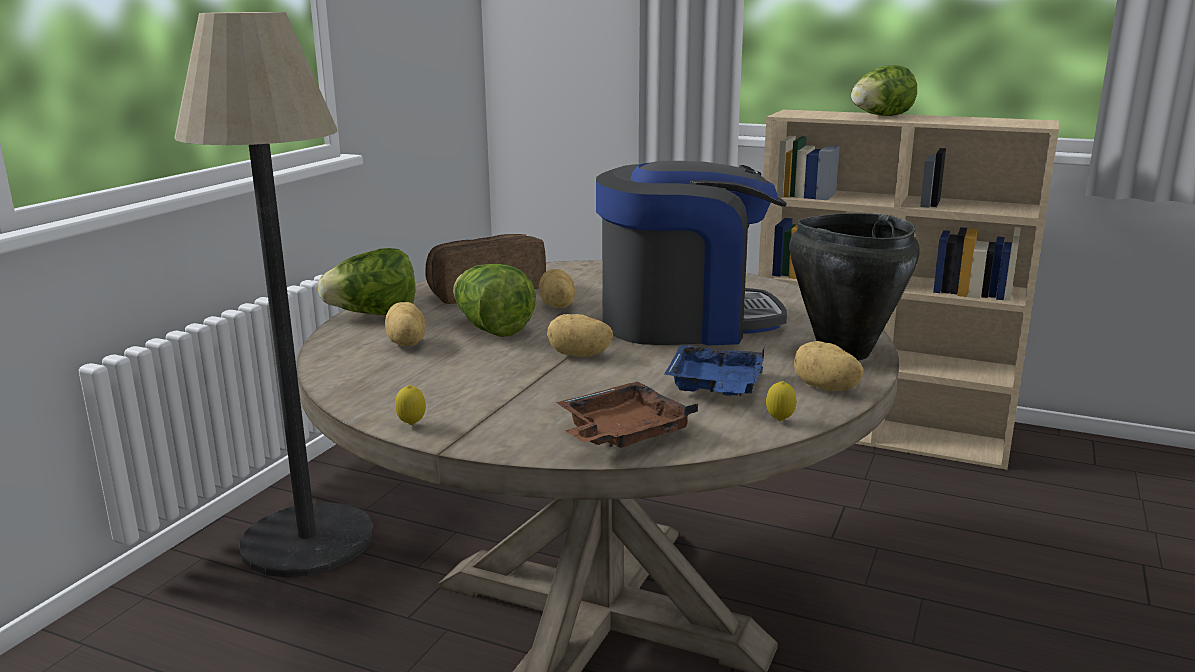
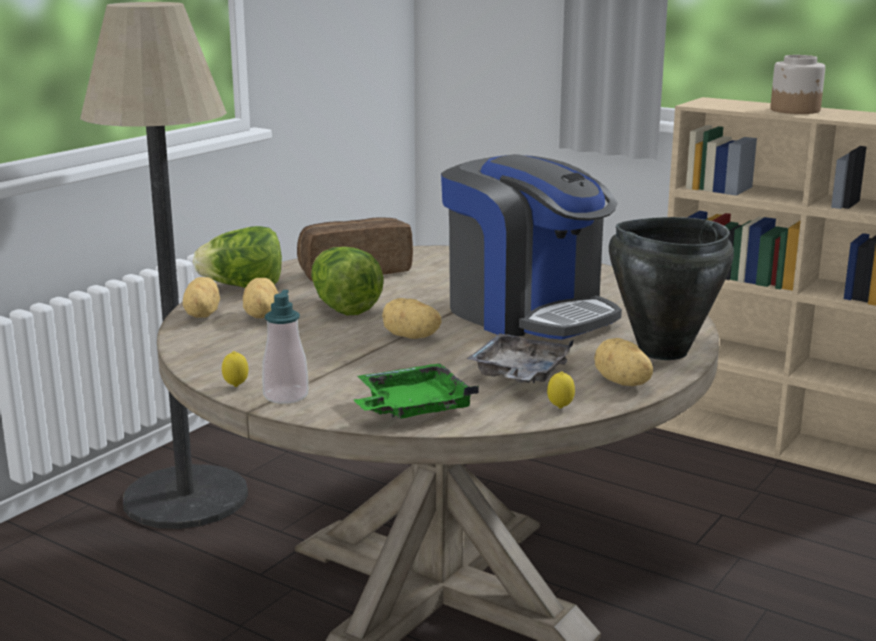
camera: 10 degrees right, 0 degrees up
potato [539,269,575,308] -> potato moved to [183,277,220,317]
brown tray [556,381,699,448] -> green tray [353,363,479,419]
coffee machine [596,161,787,346] -> coffee machine turned 45 degrees clockwise [441,154,622,340]
blue tray [664,345,765,396] -> grey tray [467,333,574,383]
lettuce [851,65,917,116] -> jar [770,55,825,114]
none -> soap dispenser [262,290,308,404]

